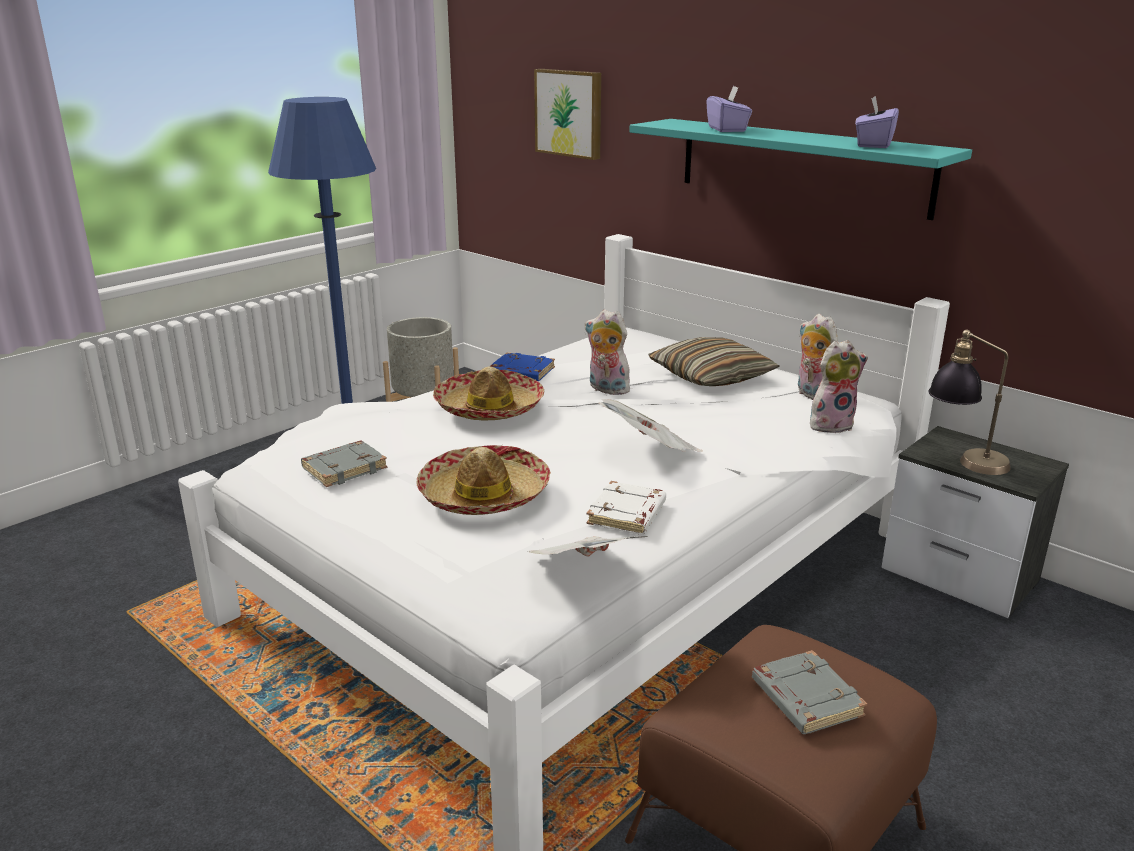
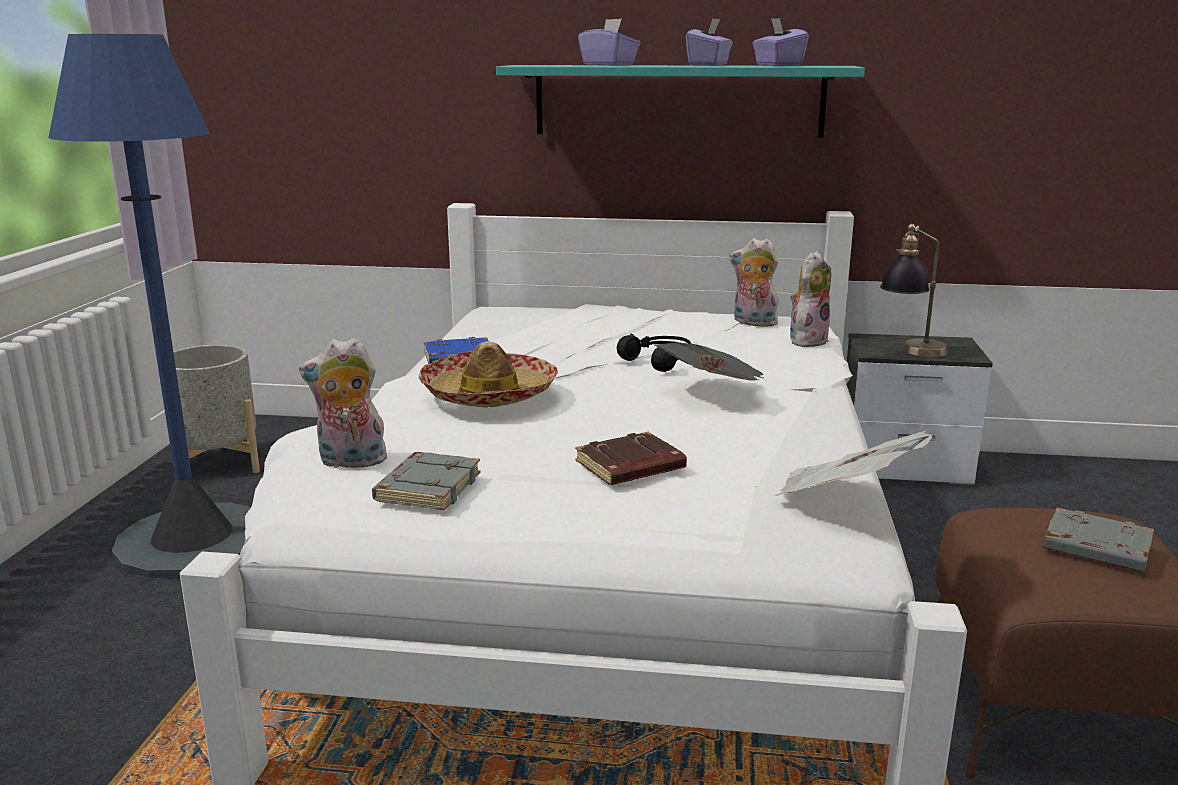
camera: 35 degrees left, 5 degrees down
hat [417,445,551,515] -> brown book [575,432,687,485]
picture [534,69,601,160] -> none
plush toy [585,309,632,395] -> plush toy moved to [299,338,387,468]
white book [586,481,666,534] -> none
pillow [648,337,780,386] -> none
none -> black headphones [617,334,691,372]
none -> purple tissue box [686,18,733,66]

